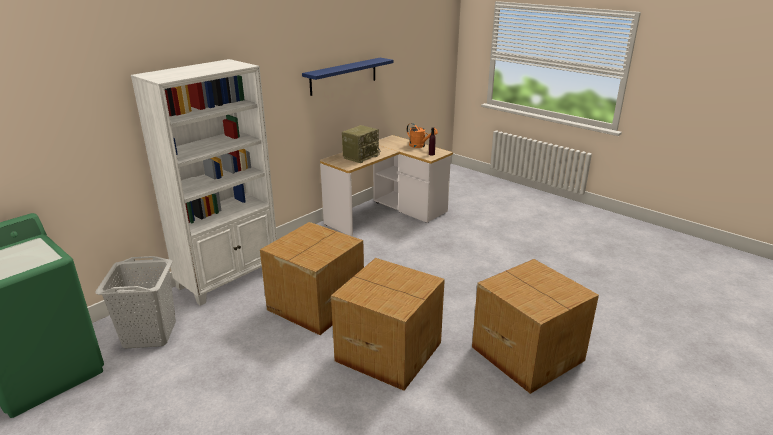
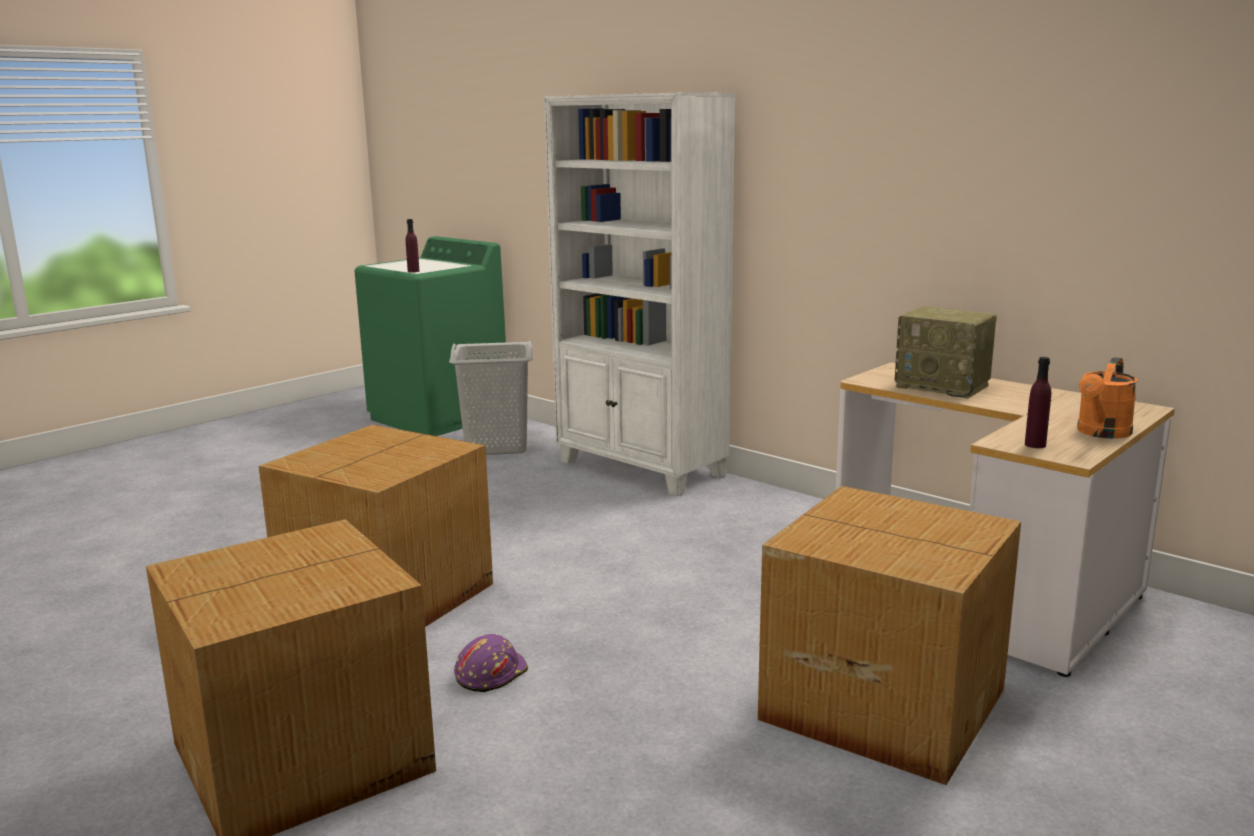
camera: 90 degrees right, 10 degrees down
cardboard box [260,222,364,335] -> cardboard box moved to [758,486,1021,785]
blue shelf [302,58,394,96] -> none
none -> purple bottle [406,219,419,273]
none -> purple hard hat [454,634,528,692]

